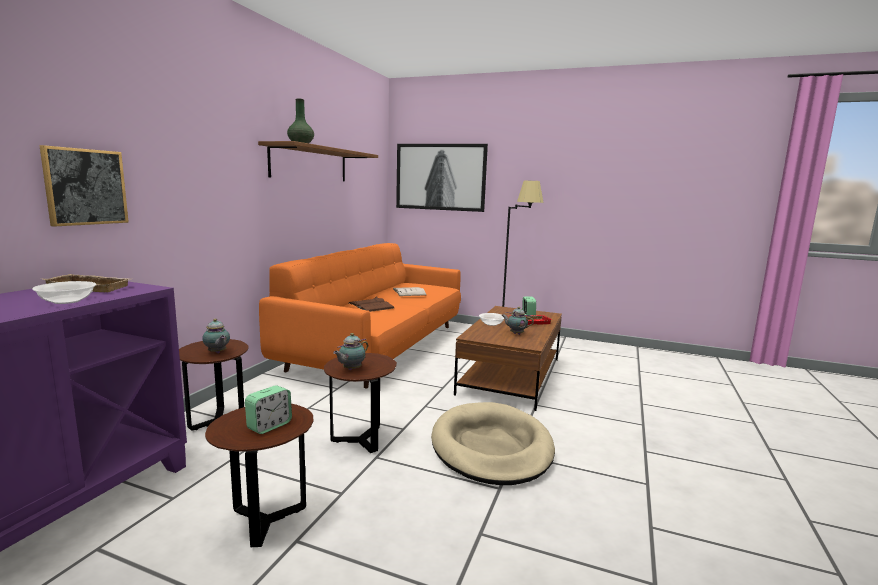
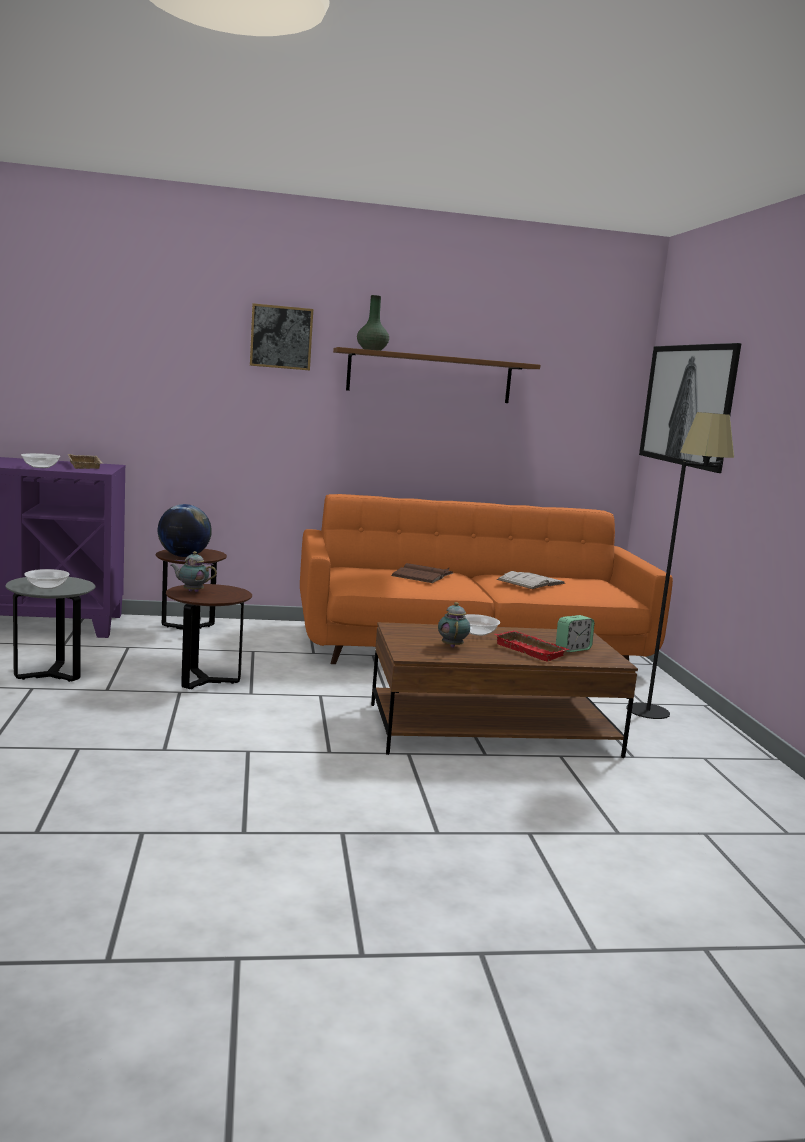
camera: 60 degrees right, 0 degrees up
picture [39,145,129,227] -> picture moved to [250,303,313,370]
teapot [202,319,230,354] -> globe [158,504,212,557]
brown side table [205,404,314,547] -> grey side table [5,577,96,682]
alarm clock [245,385,292,434] -> bowl [24,569,70,589]
beige dog bed [431,402,555,485] -> none

